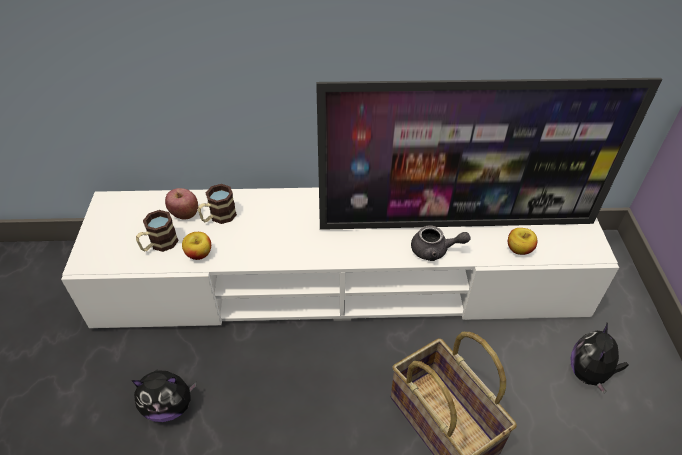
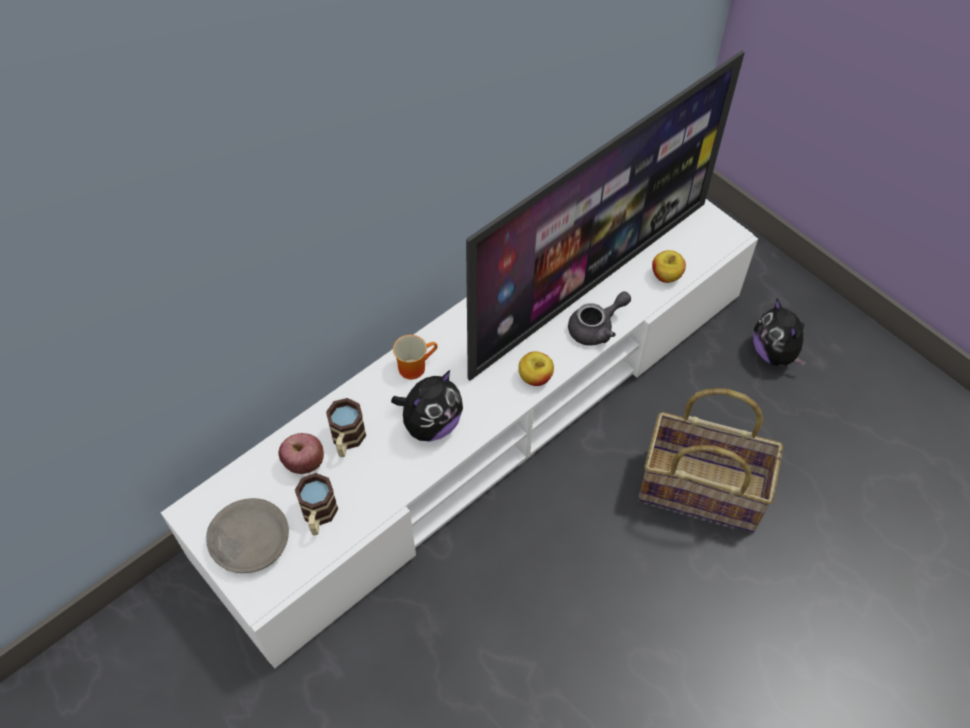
camera: 40 degrees left, 10 degrees up
plush toy [132,369,196,422] -> plush toy moved to [391,370,463,441]
apple [182,232,211,260] -> apple moved to [518,351,554,386]
none -> grey bowl [206,498,289,573]
none -> mug [393,335,438,380]

